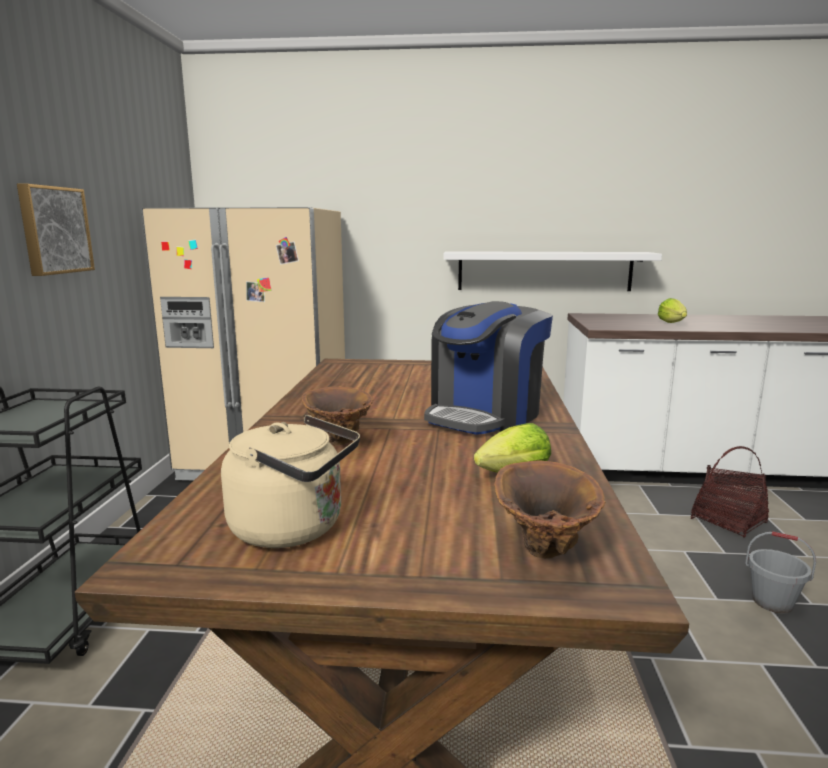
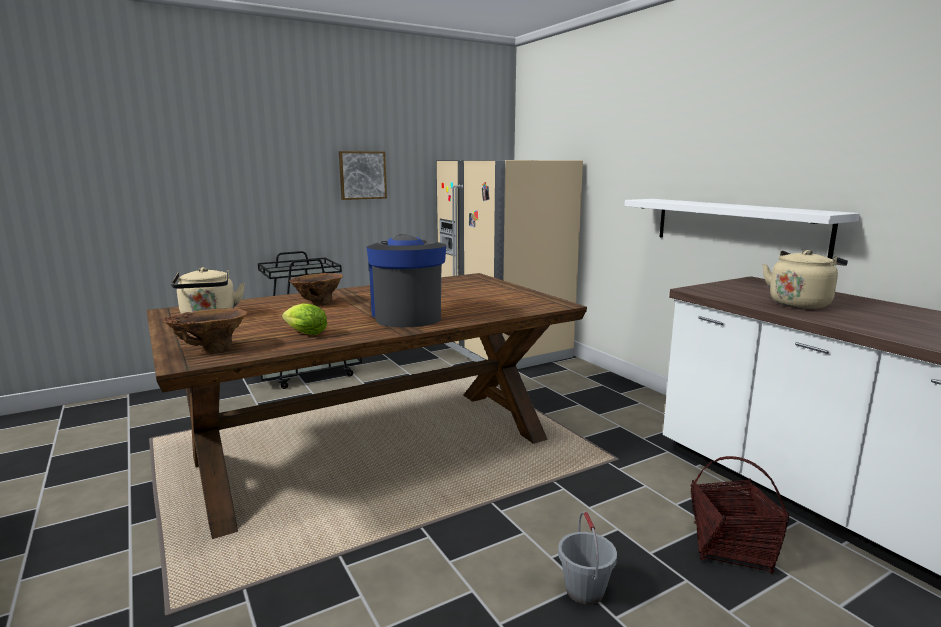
camera: 55 degrees right, 0 degrees up
coffee machine [424,301,553,435] -> coffee machine turned 75 degrees clockwise [367,235,446,327]
lettuce [658,298,687,323] -> beige kettle [763,250,848,309]

